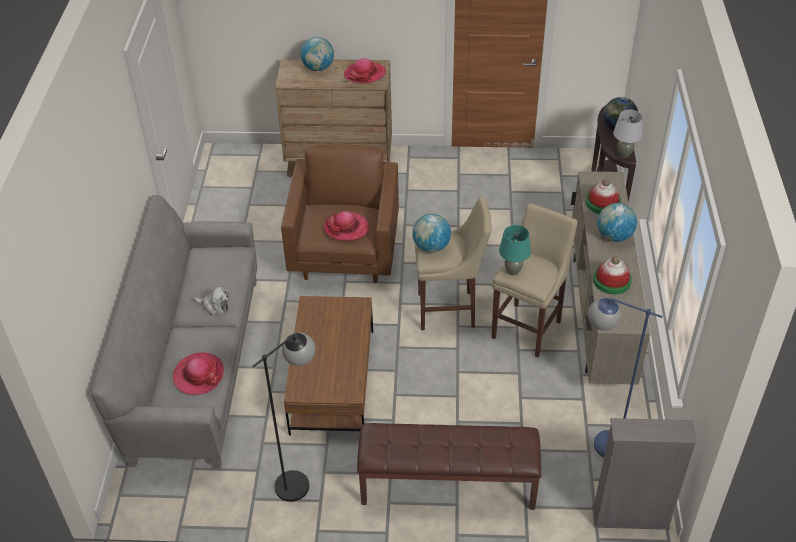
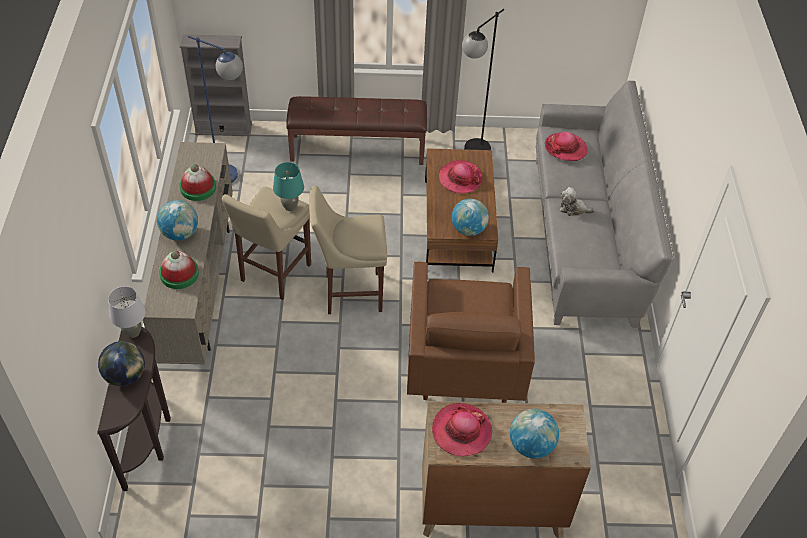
camera: 175 degrees right, 5 degrees up
hat [324,211,369,241] -> hat moved to [439,160,483,193]
globe [412,214,451,252] -> globe moved to [452,199,489,236]

